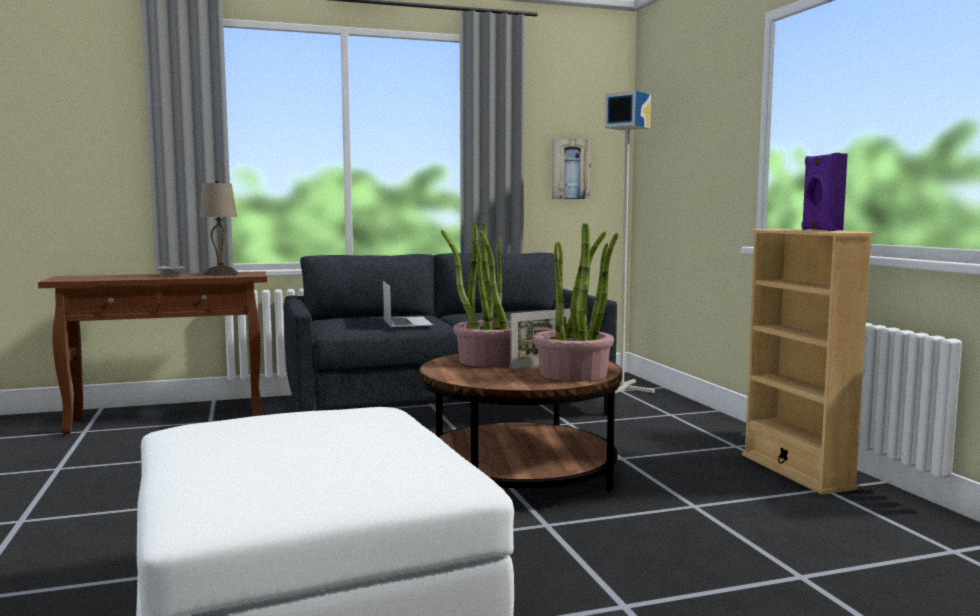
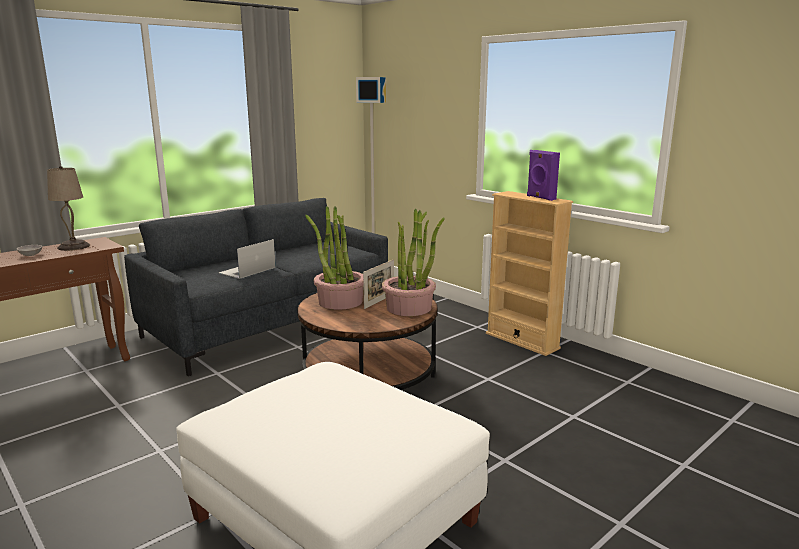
camera: 25 degrees left, 10 degrees up
laptop [383,281,433,327] -> laptop turned 105 degrees counterclockwise [219,239,276,279]
picture [552,139,591,199] -> none

